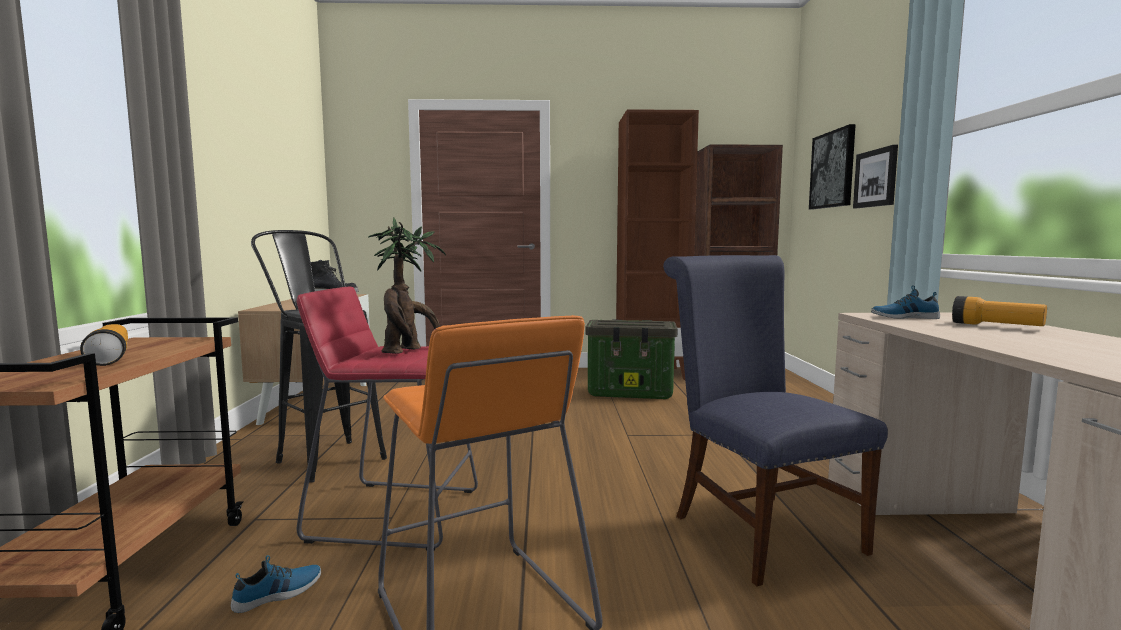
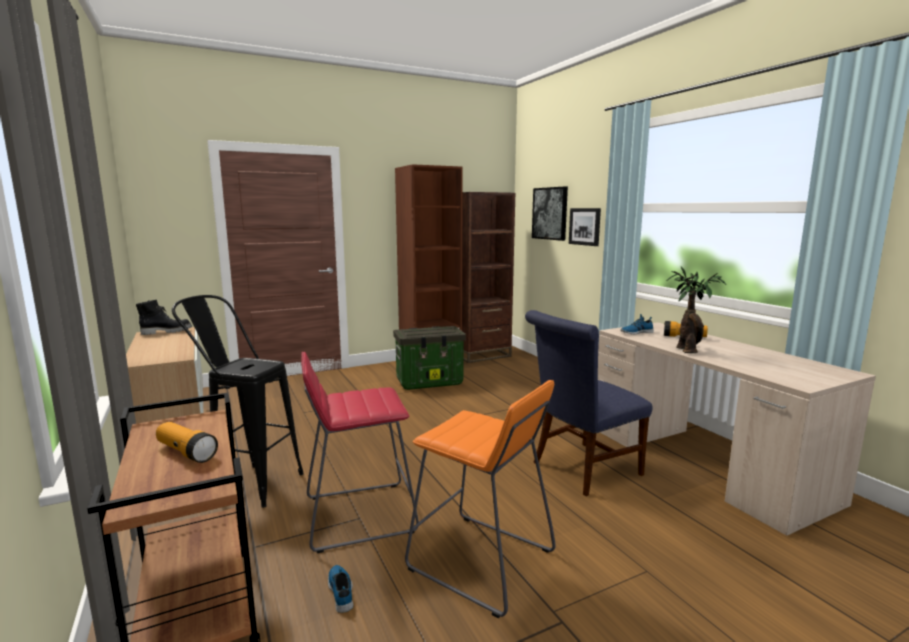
camera: 25 degrees left, 5 degrees up
shoe [231,555,321,613] -> shoe turned 45 degrees counterclockwise [328,565,354,613]
potted plant [368,218,446,354] -> potted plant moved to [667,266,726,353]
blue chair [663,255,888,586] -> blue chair turned 75 degrees counterclockwise [525,310,653,496]

